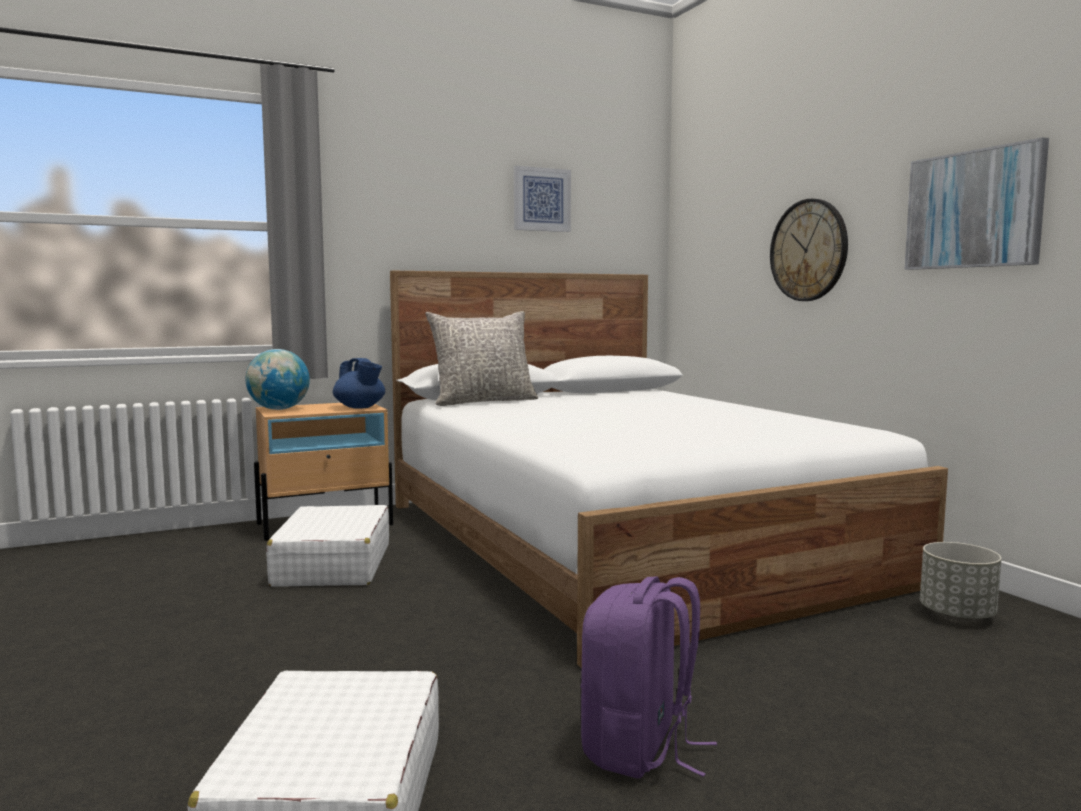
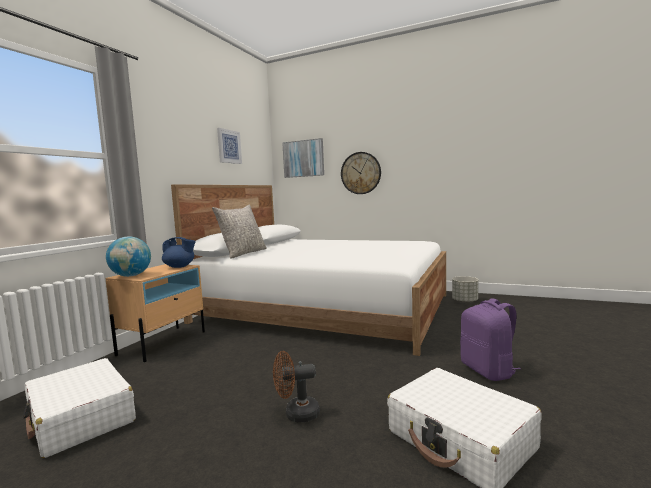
camera: 40 degrees left, 0 degrees up
white suitcase [266,505,389,587] -> white suitcase moved to [23,358,136,458]
picture [905,137,1049,270] -> picture moved to [282,138,324,178]
none -> brown fan [273,351,320,423]

